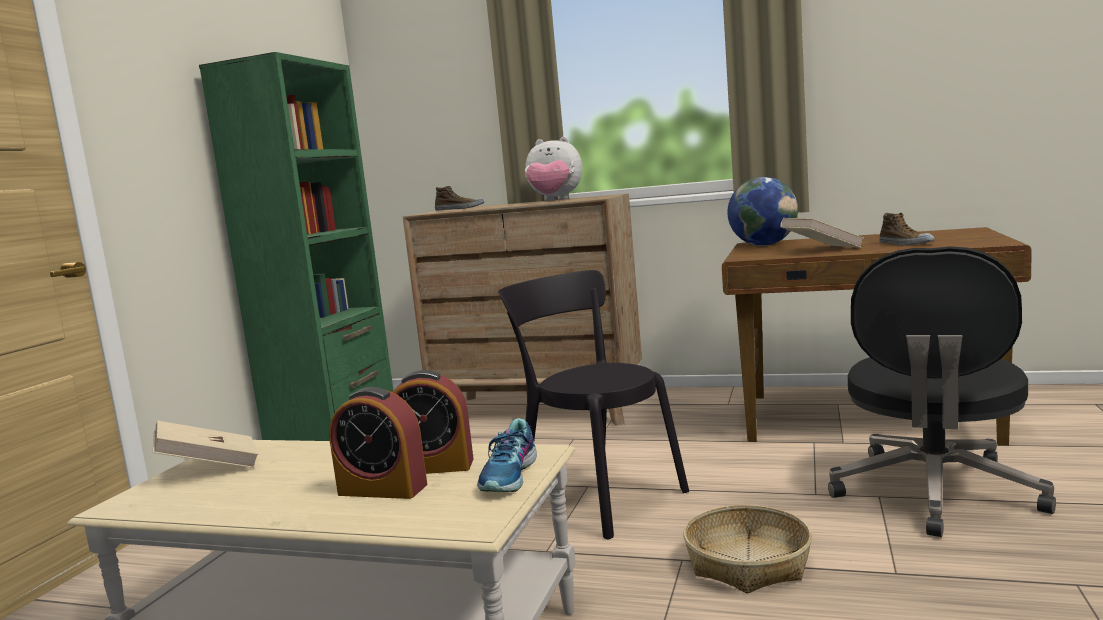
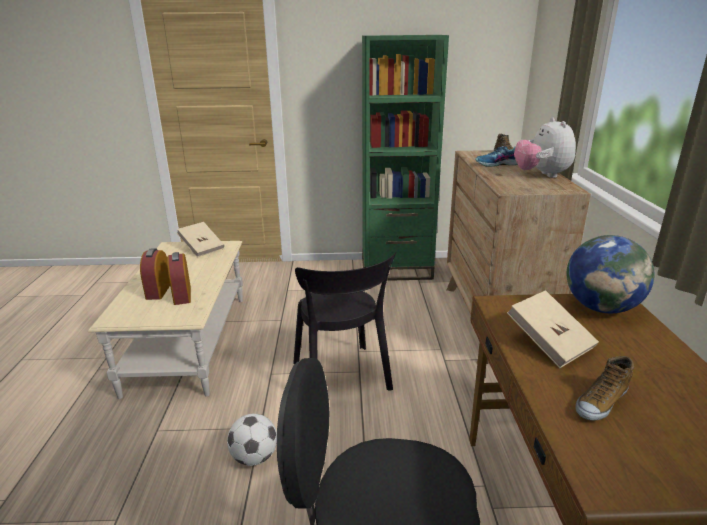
camera: 70 degrees right, 15 degrees up
shoe [477,418,537,492] -> shoe moved to [476,146,518,167]
black chair [498,270,689,539] -> black chair turned 135 degrees clockwise [293,252,396,390]
basket [684,505,812,593] -> football [227,414,277,466]

